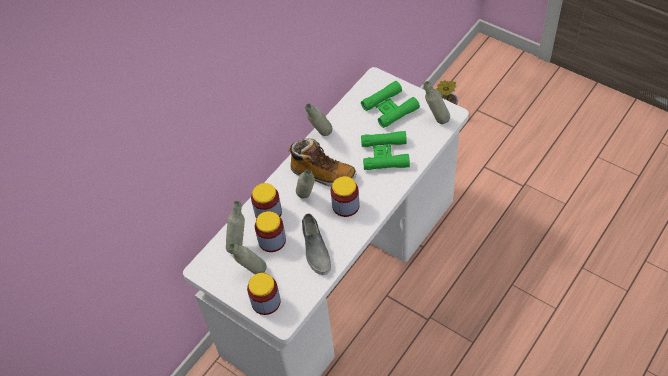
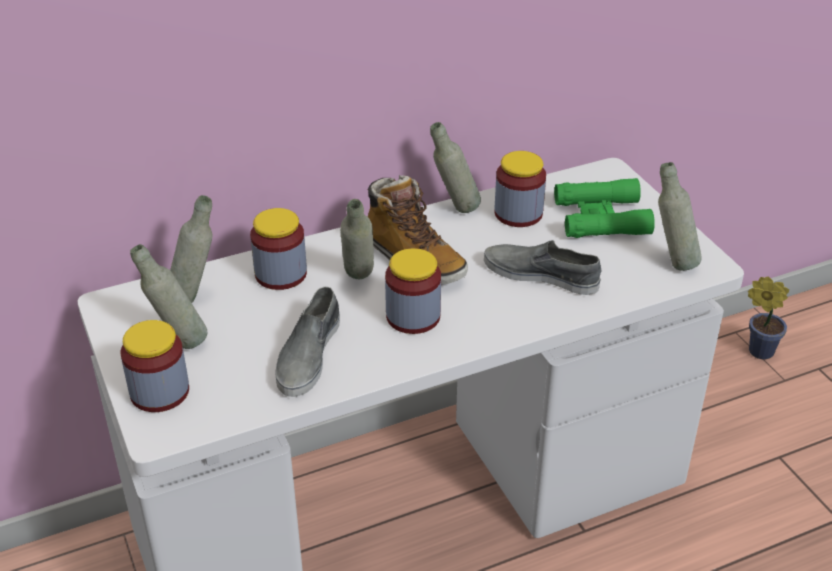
camera: 25 degrees right, 15 degrees down
jar [255,211,286,252] -> jar moved to [495,151,546,227]
green binoculars [361,131,410,170] -> grey shoe [484,240,602,295]

